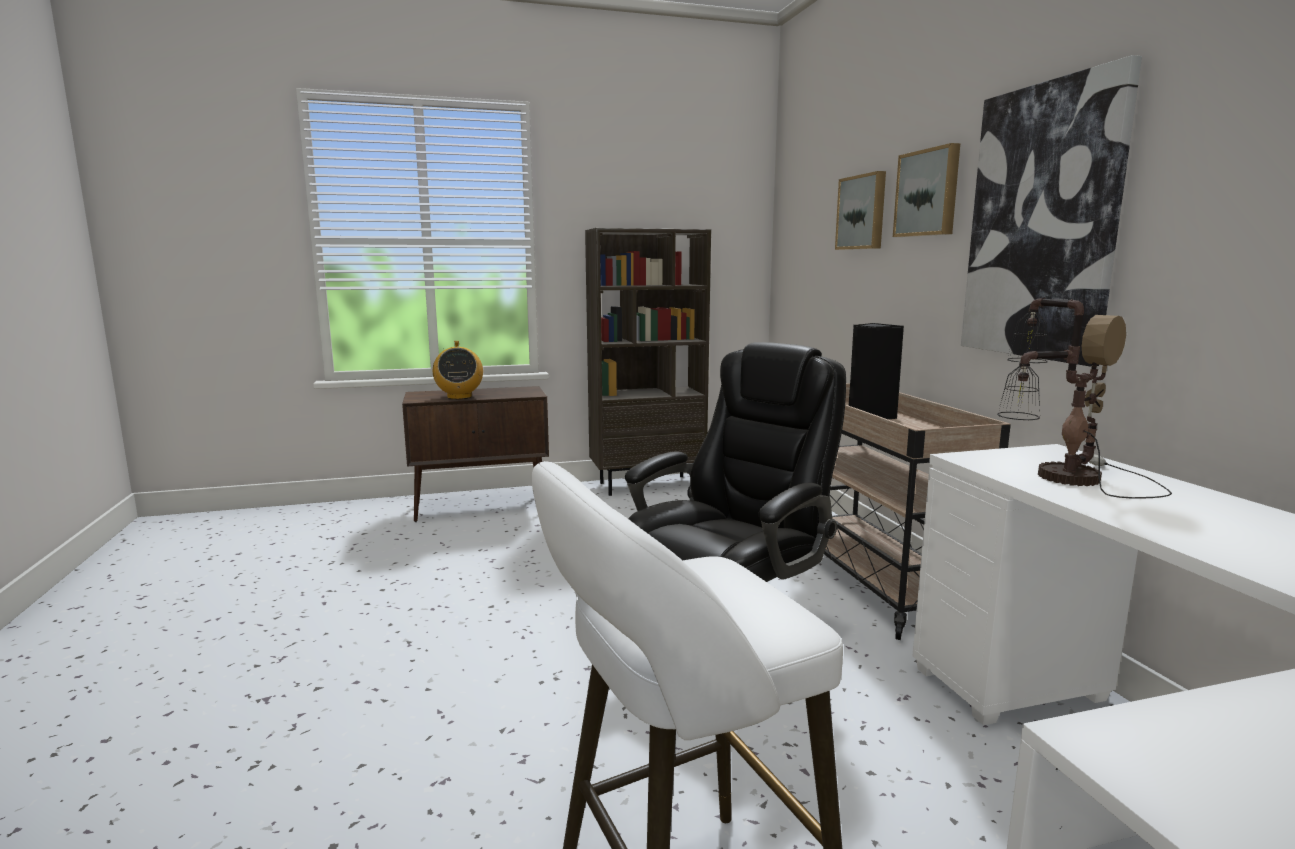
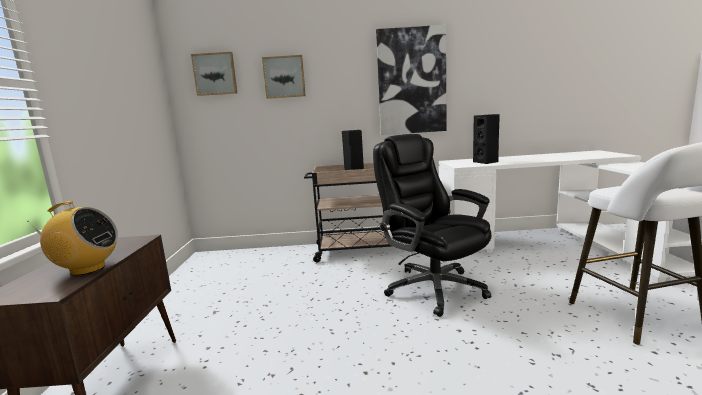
camera: 75 degrees left, 0 degrees up
brown bookcase [585,228,711,496] -> none
picture [893,143,960,237] -> picture moved to [191,52,237,96]
table lamp [997,298,1172,498] -> black speaker [473,114,500,164]

